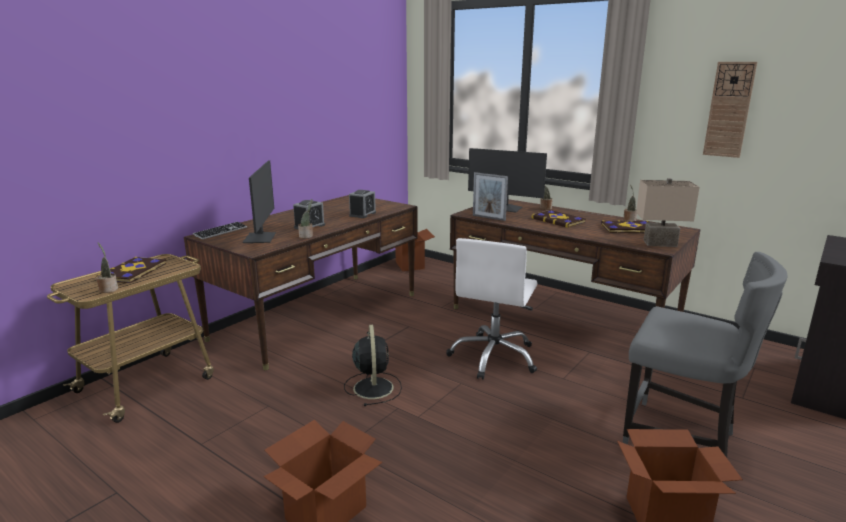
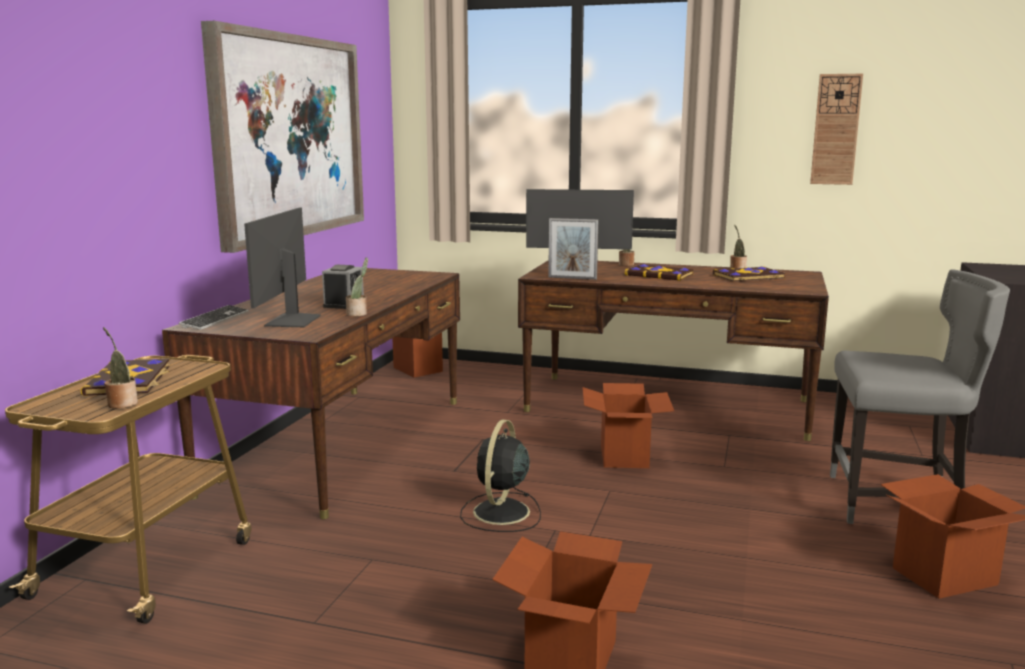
camera: 20 degrees left, 5 degrees down
monitor [242,160,276,243] -> monitor turned 150 degrees counterclockwise [244,207,321,327]
black fan [344,325,402,406] -> black fan turned 135 degrees counterclockwise [460,419,541,532]
alarm clock [349,190,376,218] -> none
white office chair [446,238,537,380] -> cardboard box [582,383,674,468]
beige table lamp [636,178,700,247] -> none
none -> picture [201,21,364,253]

